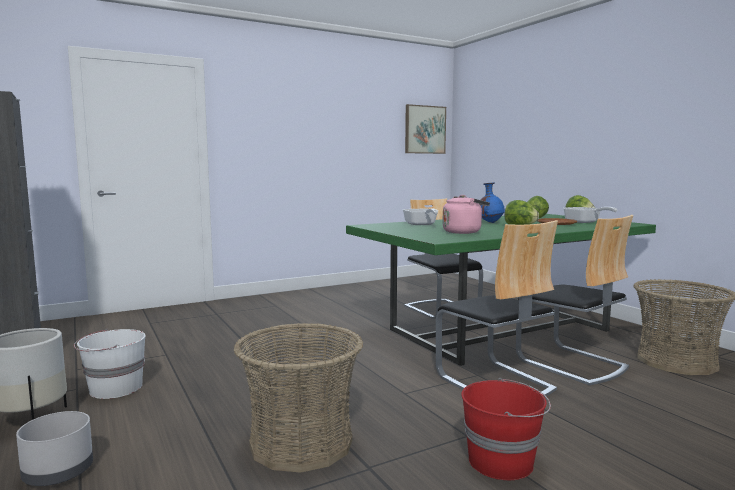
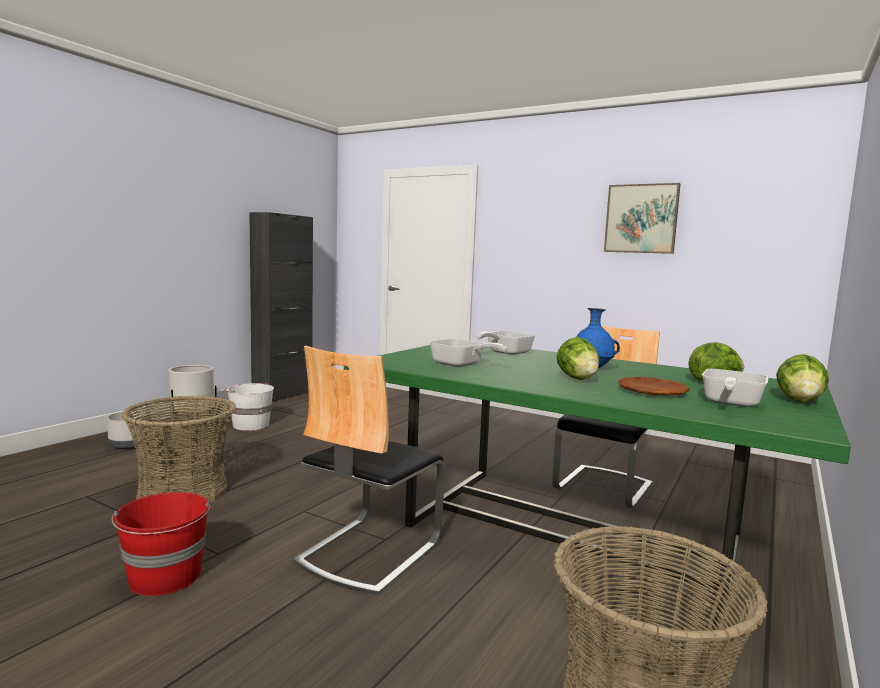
camera: 60 degrees right, 0 degrees up
picture [405,104,446,154] -> picture moved to [604,183,681,254]
pink kettle [442,195,490,234] -> frying pan [429,339,508,367]
chair [516,215,634,385] -> none

